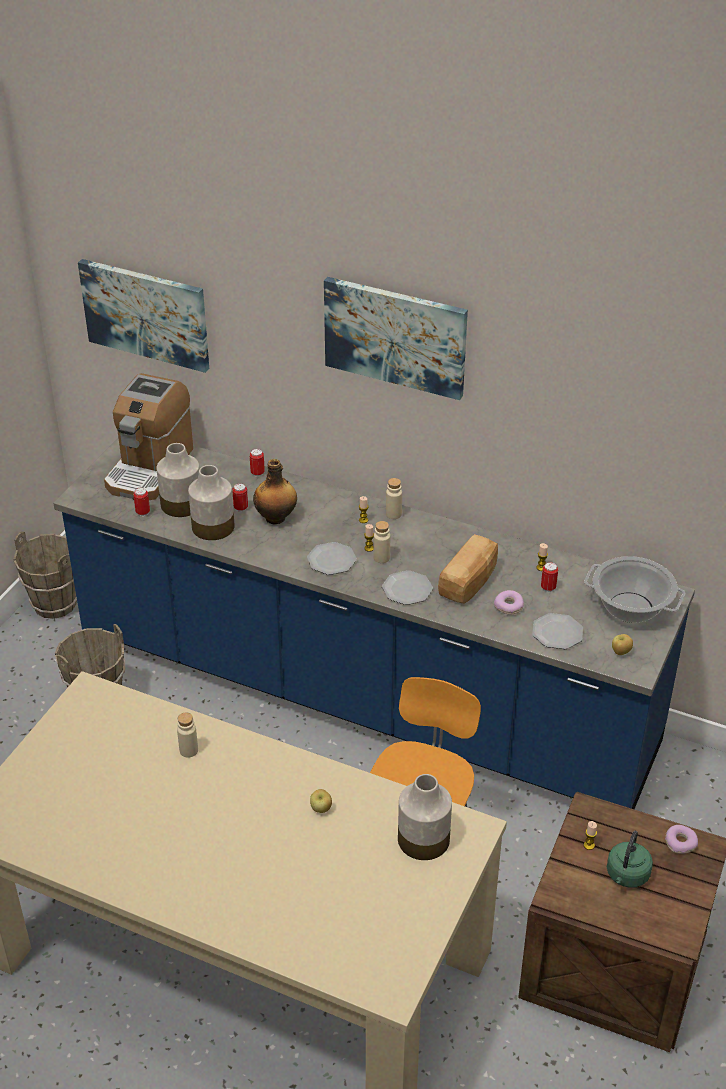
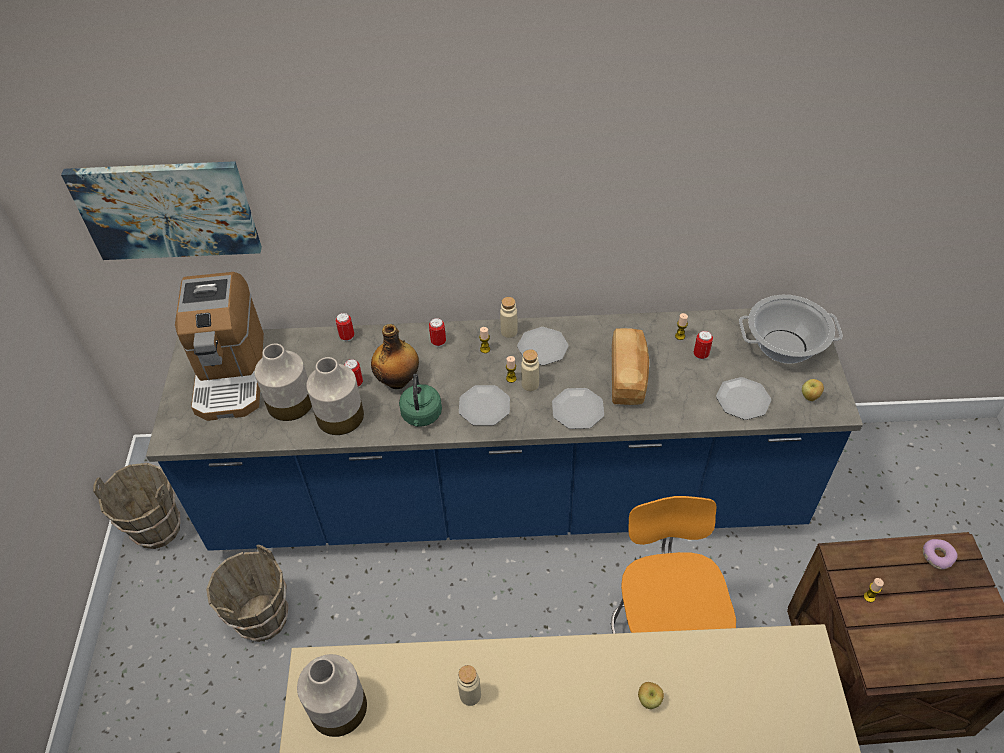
camera: 25 degrees left, 10 degrees up
can [133,488,150,516] -> can moved to [429,318,446,347]
picture [324,277,468,400] -> none
beige vase [398,774,452,860] -> beige vase moved to [297,654,367,737]
donut [494,590,524,615] -> none
green kettle [607,831,653,888] -> green kettle moved to [399,374,442,427]
none -> plate [517,327,568,365]

